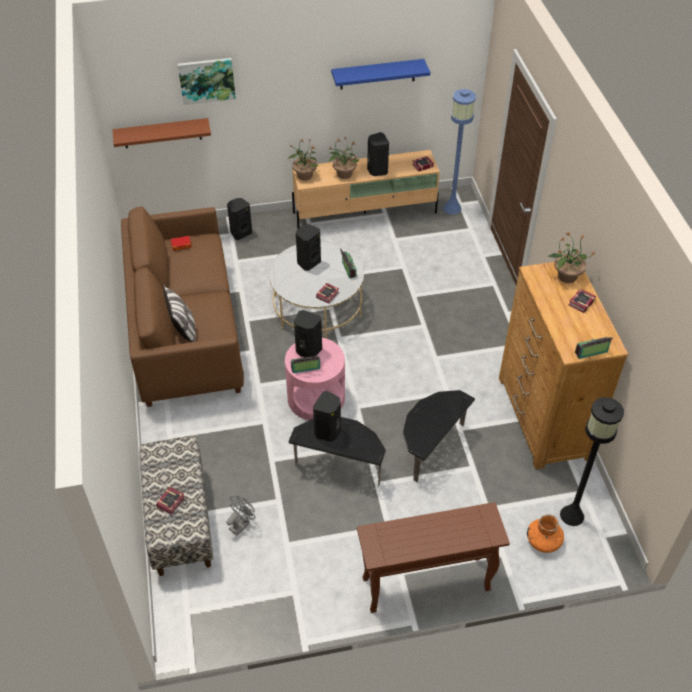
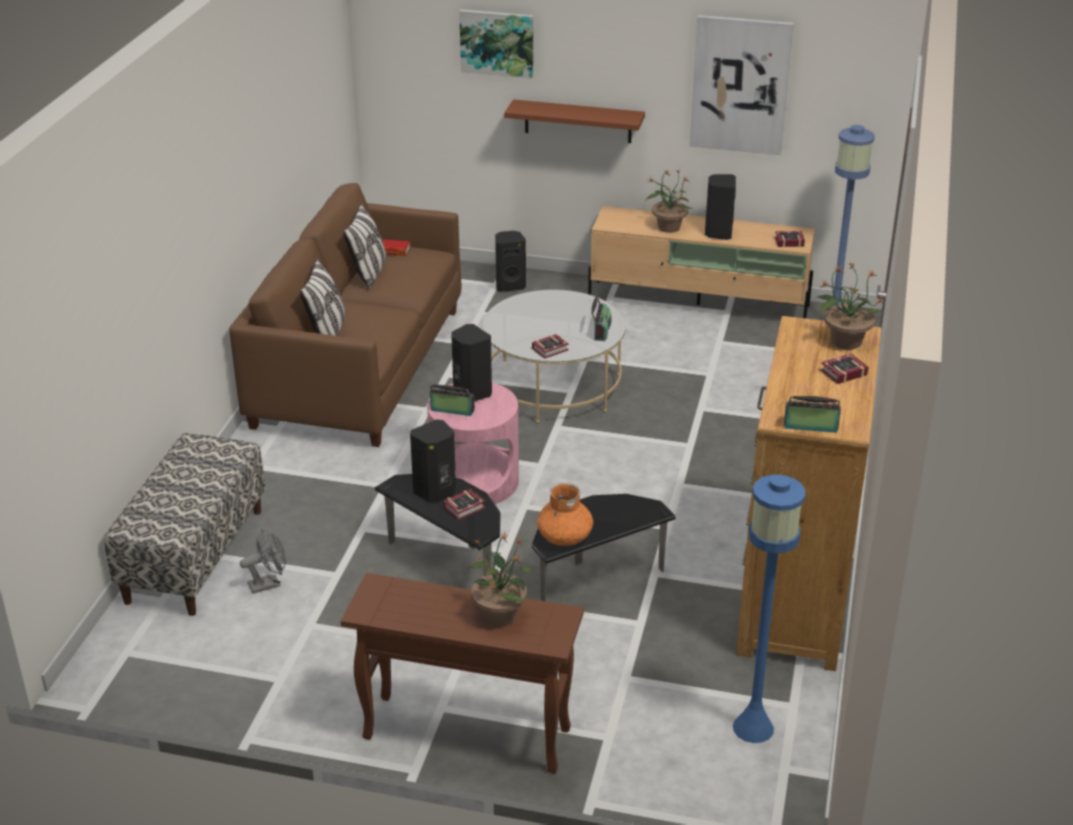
camera: 25 degrees right, 15 degrees down
brown shelf [113,118,211,148] -> brown shelf moved to [504,99,645,143]
book [156,487,185,514] -> book moved to [443,489,486,520]
potted plant [288,139,319,180] -> potted plant moved to [468,532,532,626]
black speaker [296,224,321,271] -> none
blue shelf [331,59,430,90] -> picture [690,15,794,155]
orange vase [527,514,564,553] -> orange vase moved to [537,482,593,546]
black floor lamp [560,397,624,526] -> blue floor lamp [733,475,805,743]
none -> pillow [343,203,386,290]

